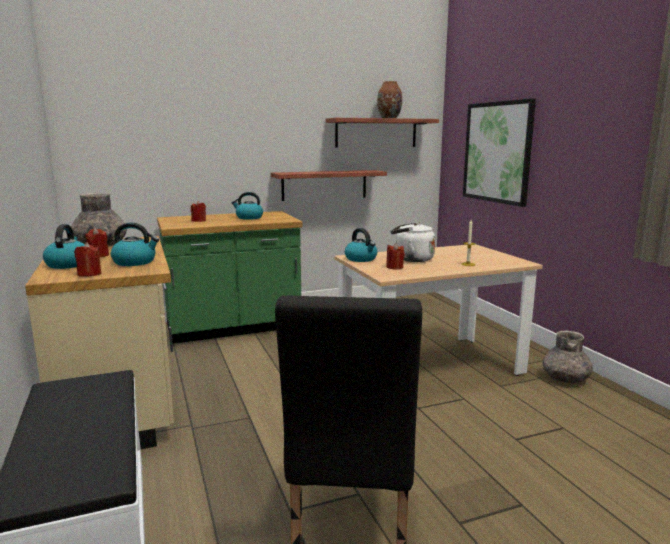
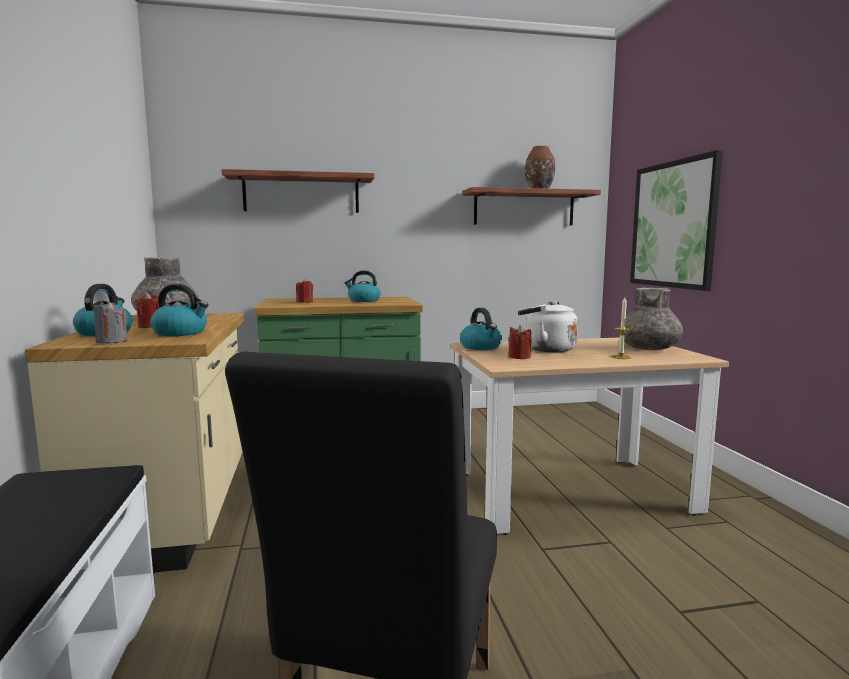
camera: 10 degrees right, 5 degrees down
red candle [74,242,101,277] -> grey candle [94,301,127,344]
shelf [271,170,387,201] -> shelf moved to [221,169,375,213]
grey vase [542,331,593,383] -> grey vase moved to [619,288,683,350]

